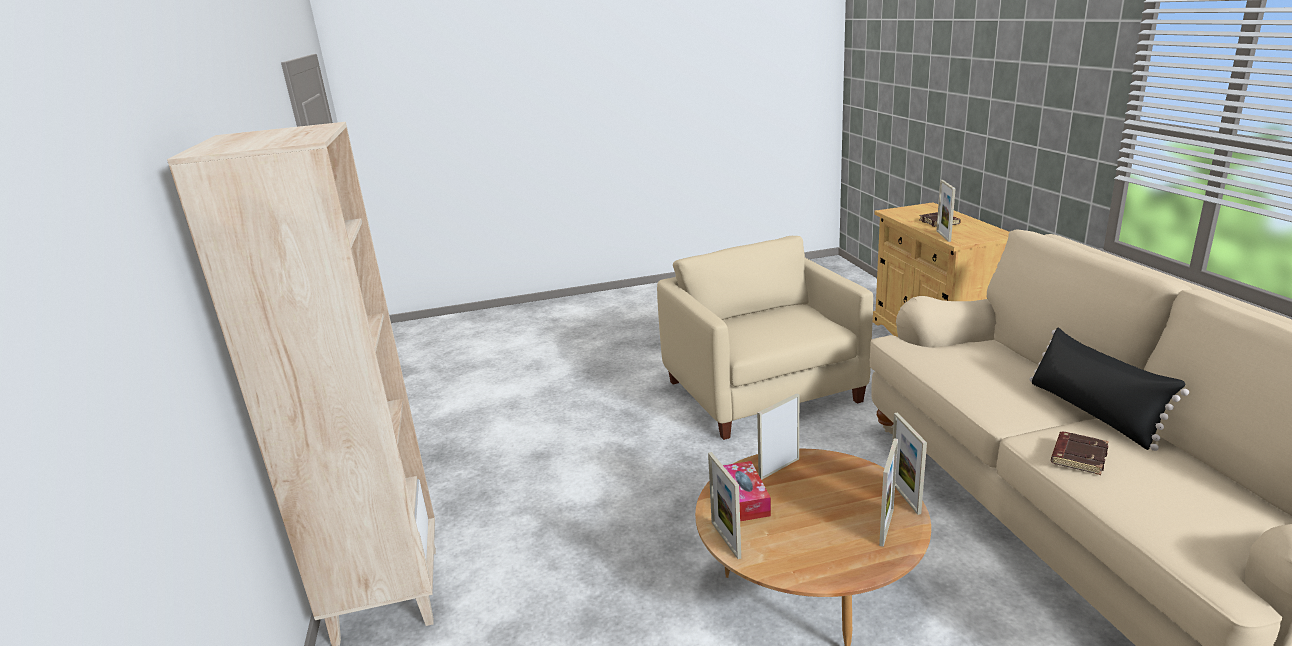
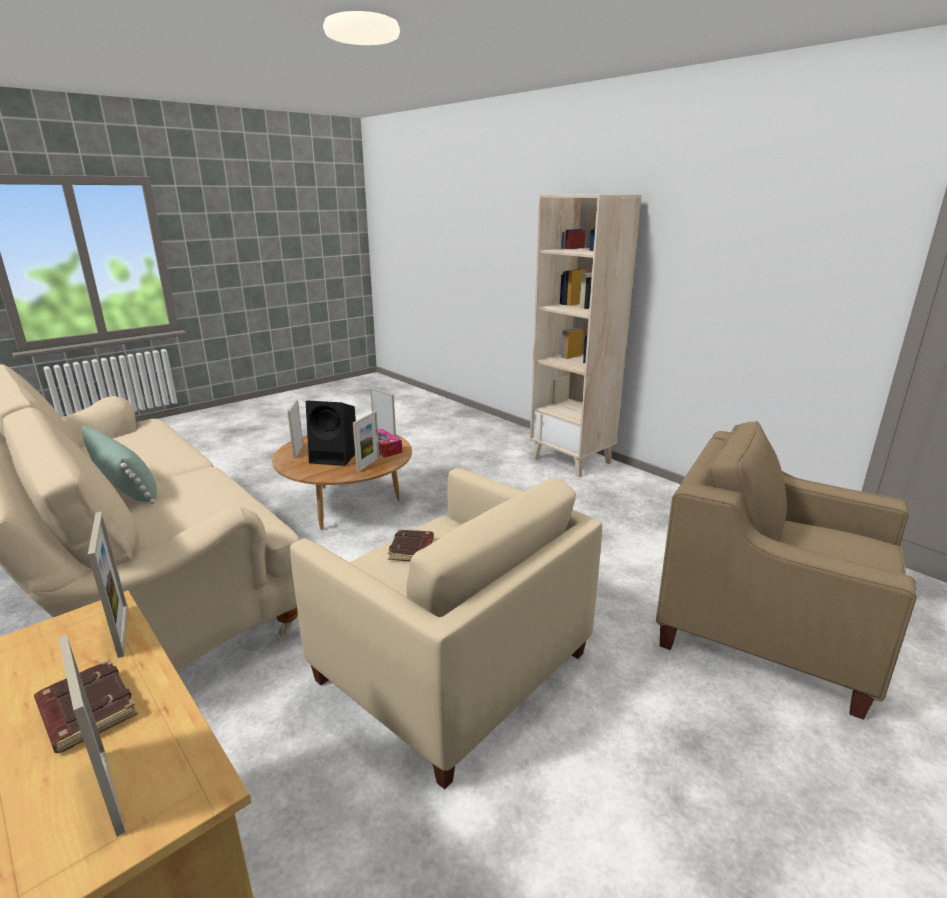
camera: 150 degrees right, 0 degrees up
picture frame [892,412,927,515] -> picture frame moved to [58,635,125,837]
black pillow [1029,328,1189,451] -> green pillow [81,425,157,504]
brown book [1051,432,1109,475] -> brown book moved to [388,529,434,561]
none -> black speaker [306,401,356,466]
none -> beige armchair [656,421,917,720]

